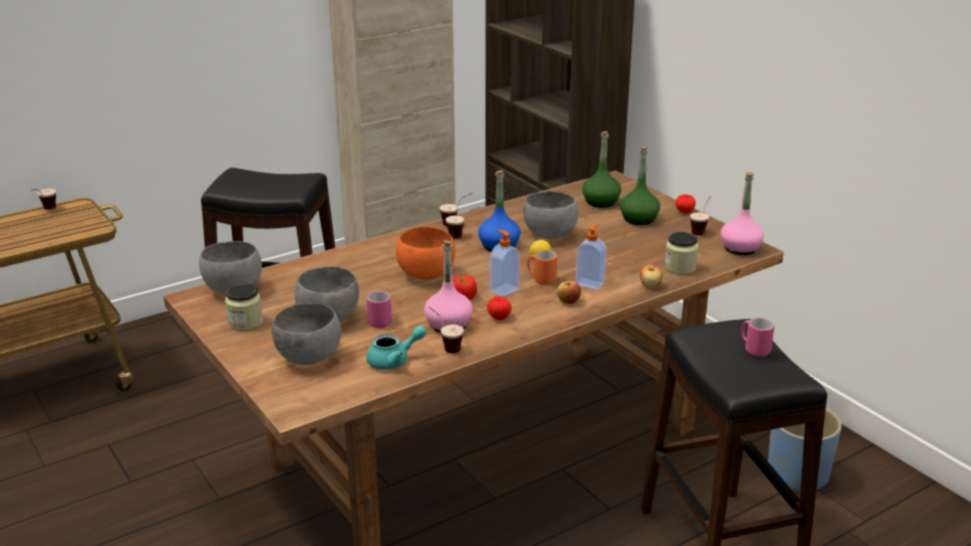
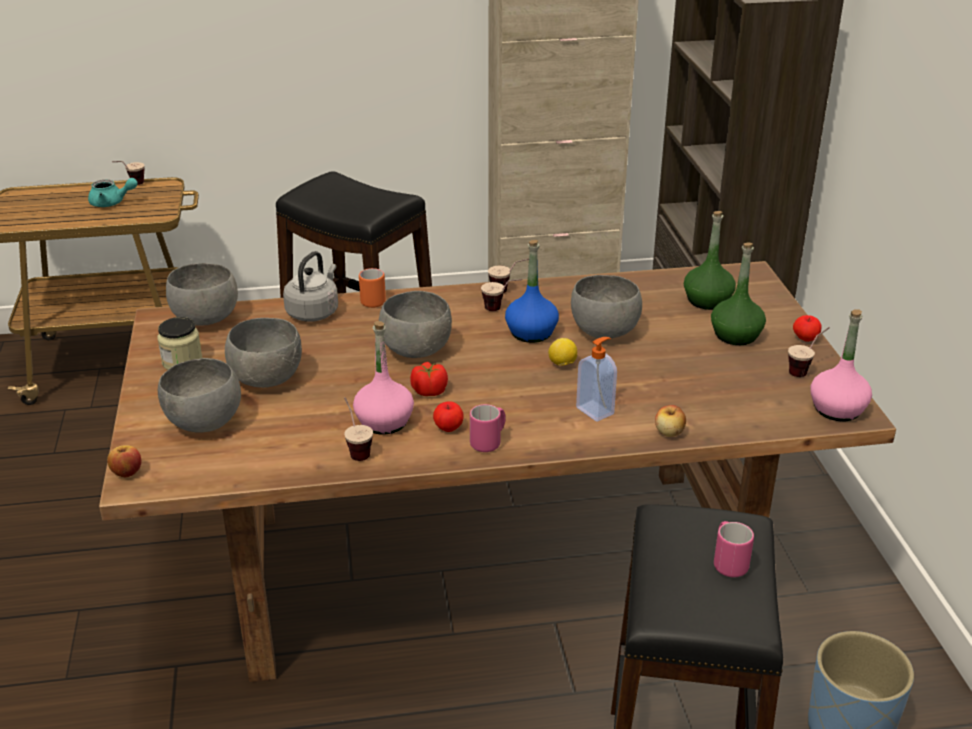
camera: 25 degrees right, 5 degrees up
turquoise teapot [366,326,427,370] -> turquoise teapot moved to [88,178,138,207]
pink mug [367,291,392,328] -> pink mug moved to [470,404,506,452]
orange bowl [396,227,455,280] -> grey bowl [379,291,452,358]
soap dispenser [490,230,520,297] -> none
orange mug [527,250,557,285] -> orange mug moved to [359,268,386,308]
apple [557,281,581,304] -> apple moved to [107,446,141,477]
jar [664,232,698,274] -> none
none -> grey kettle [283,251,338,322]

